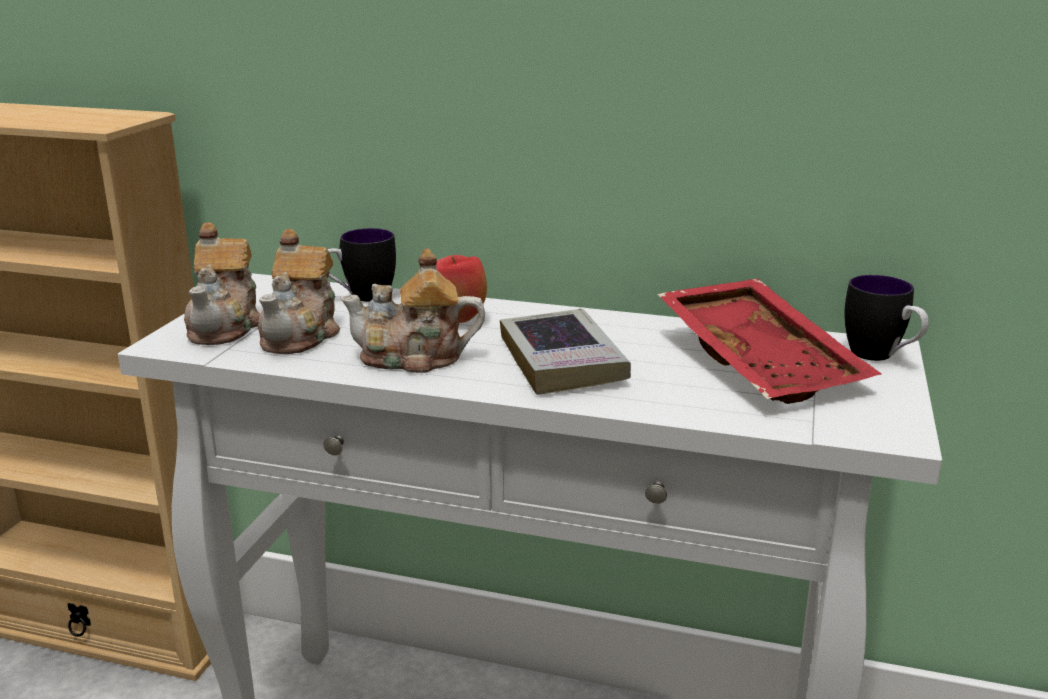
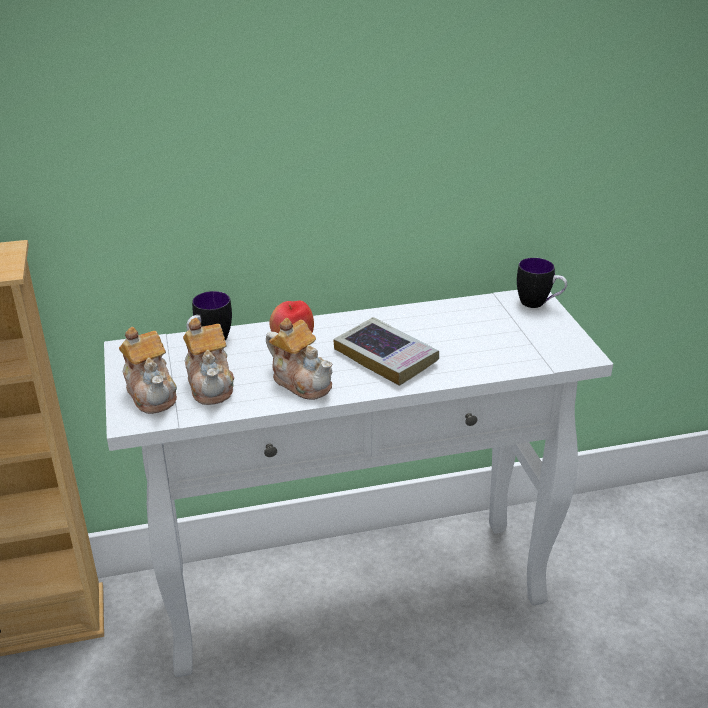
camera: 30 degrees left, 10 degrees up
teapot [340,248,485,373] -> teapot turned 105 degrees counterclockwise [266,318,332,400]
red tray [657,279,881,404] -> none

